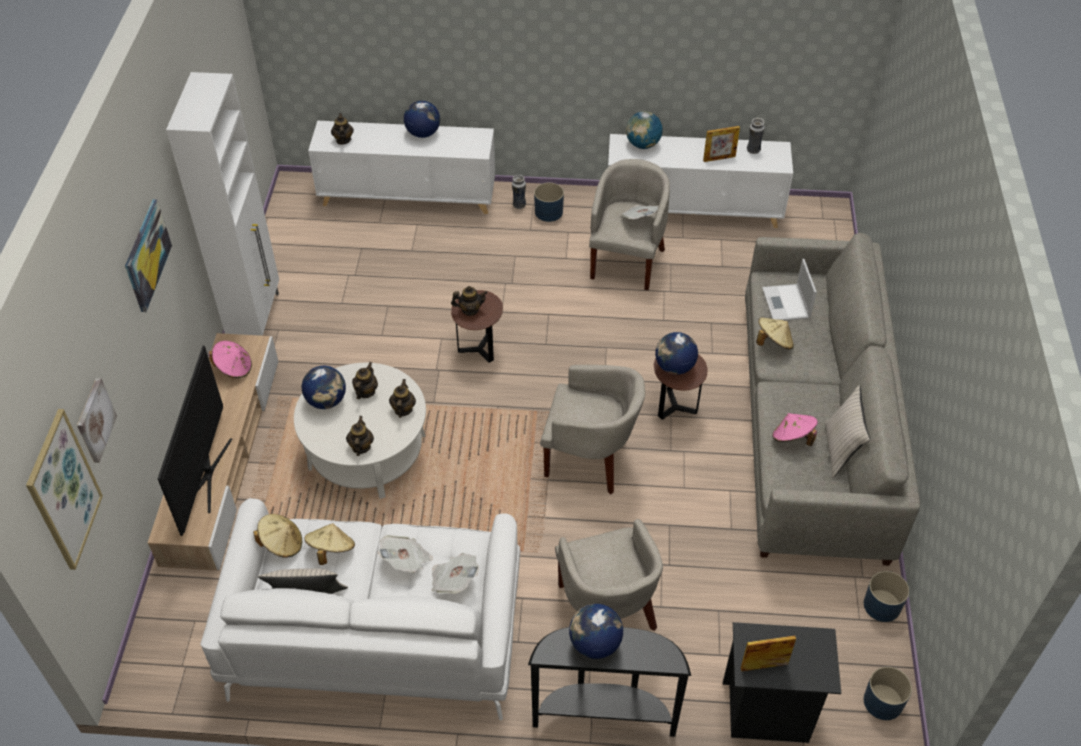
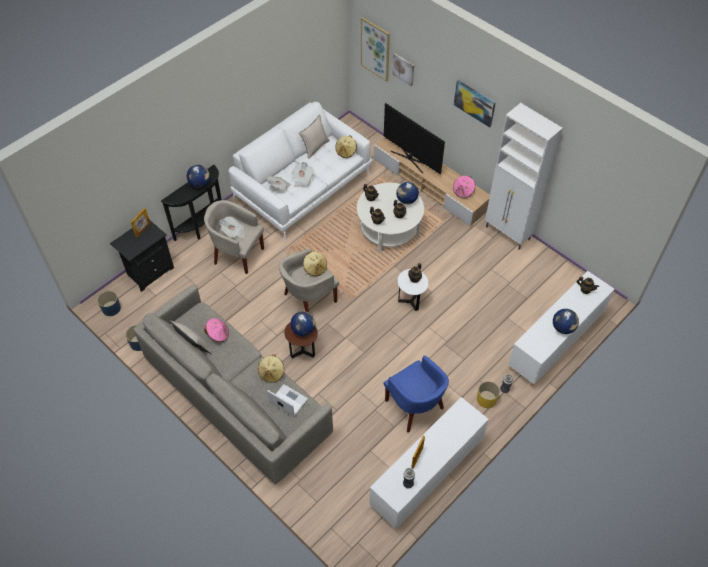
camera: 130 degrees right, 5 degrees up
beige hat [304,523,355,565] -> beige hat moved to [303,251,327,276]
brown side table [451,290,503,363] -> white side table [398,269,428,311]
blue planter [534,183,564,222] -> yellow planter [477,381,500,408]
beige armchair [589,159,670,290] -> blue armchair [383,356,449,432]
newspaper [621,205,658,219] -> newspaper moved to [220,217,244,238]
globe [626,111,663,149] -> none

